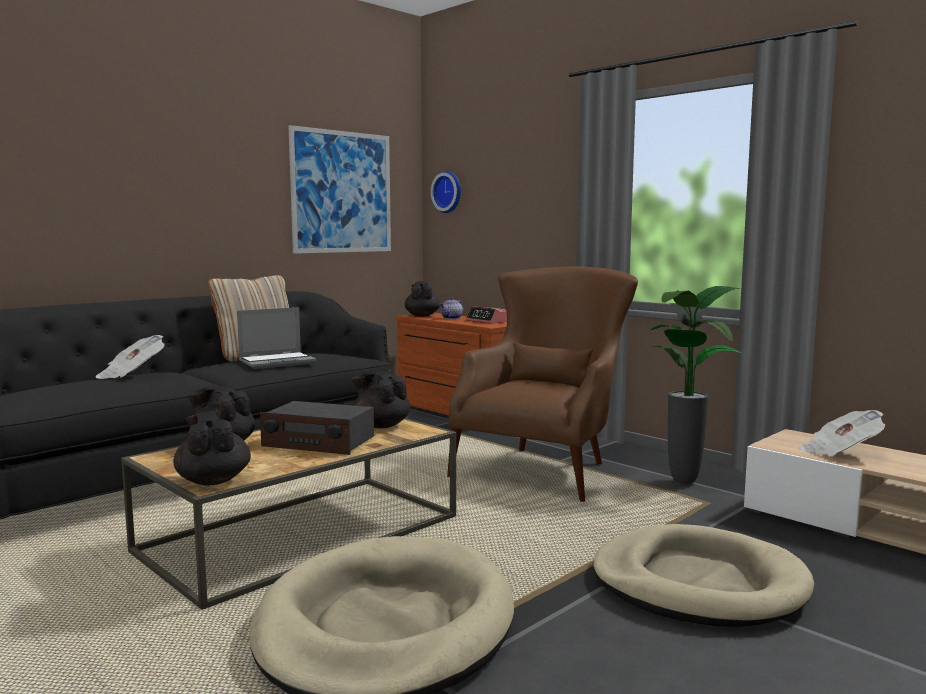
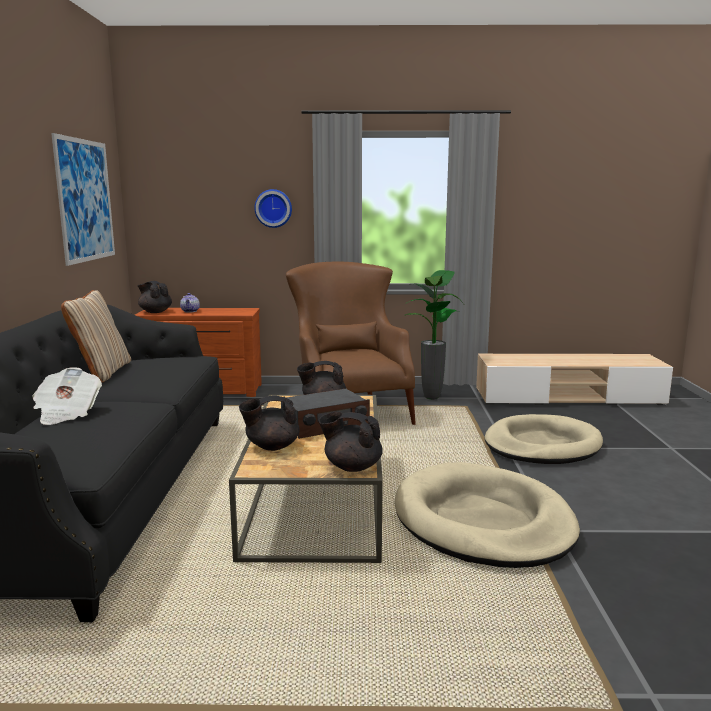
camera: 45 degrees left, 5 degrees up
laptop [237,307,317,369] -> none
wall clock [431,171,461,213] -> wall clock moved to [254,189,292,228]
alarm clock [466,306,507,324] -> none
newspaper [800,410,885,456] -> none

